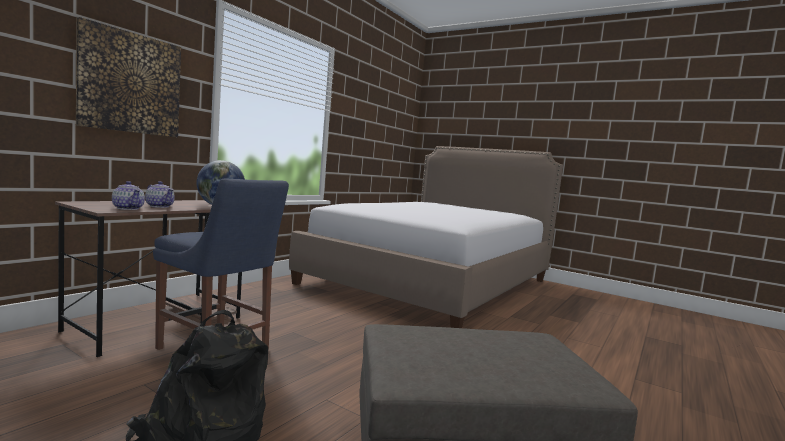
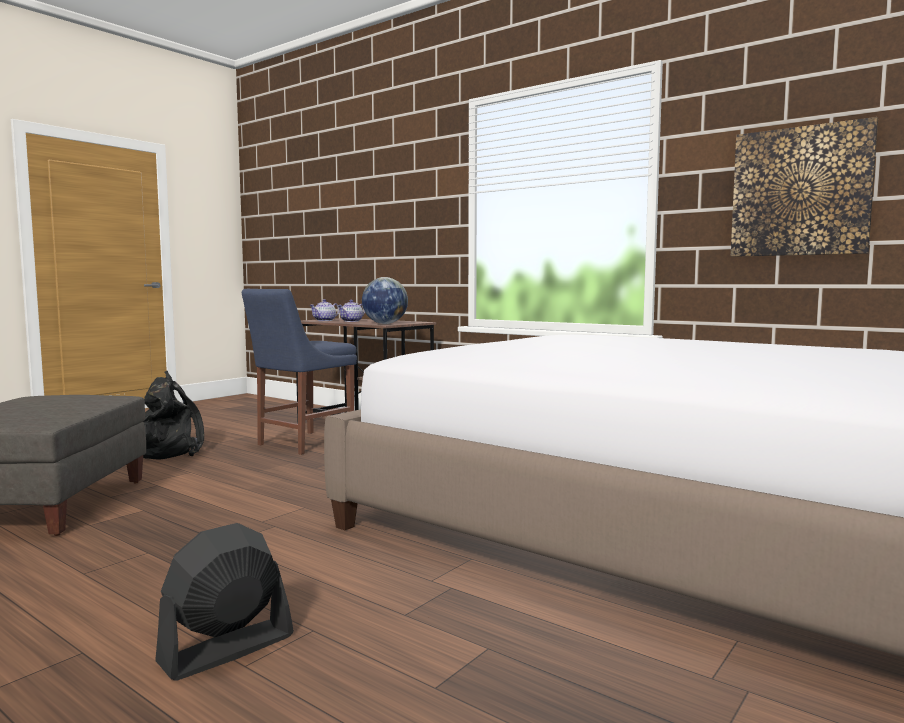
camera: 95 degrees right, 0 degrees up
picture [76,17,181,137] -> picture moved to [731,117,878,257]
none -> black fan [155,523,294,681]

